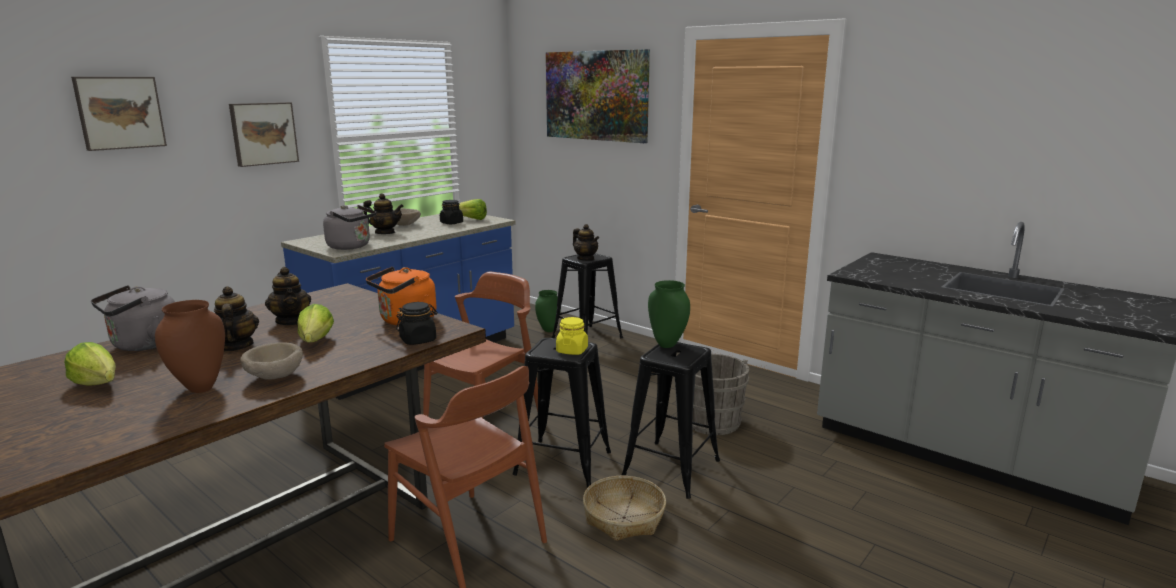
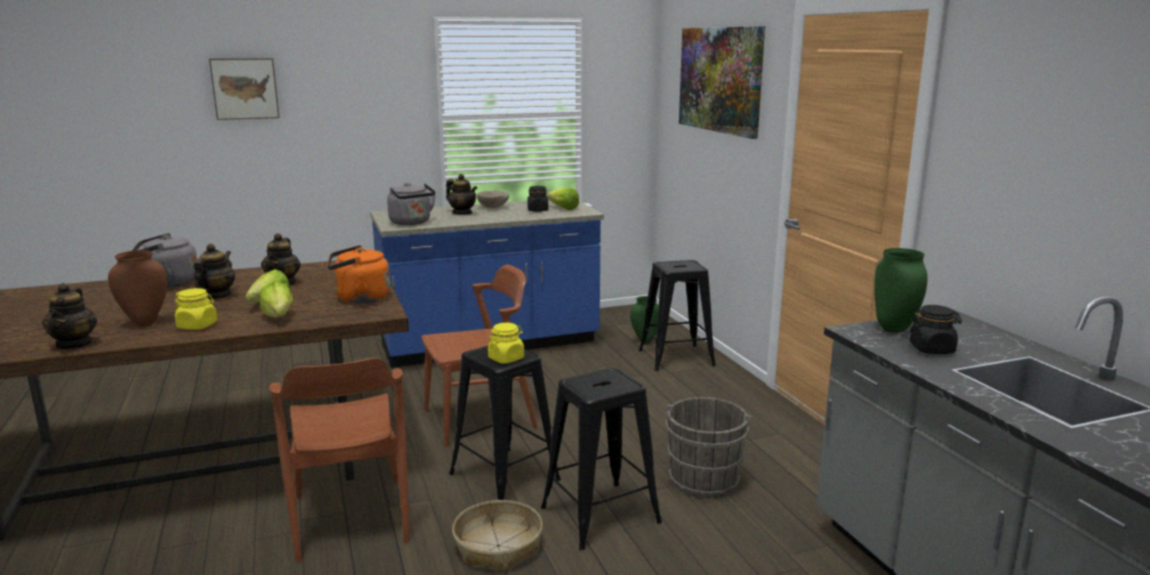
camera: 30 degrees right, 0 degrees up
lettuce [64,342,116,385] -> lettuce moved to [259,282,293,317]
picture [229,102,299,167] -> none
beige bowl [240,342,303,380] -> yellow jar [175,288,217,330]
black jar [396,302,438,345] -> black jar moved to [909,305,962,354]
teapot [573,224,599,261] -> teapot moved to [42,283,97,349]
green vase [648,280,690,348] -> green vase moved to [874,248,927,333]

